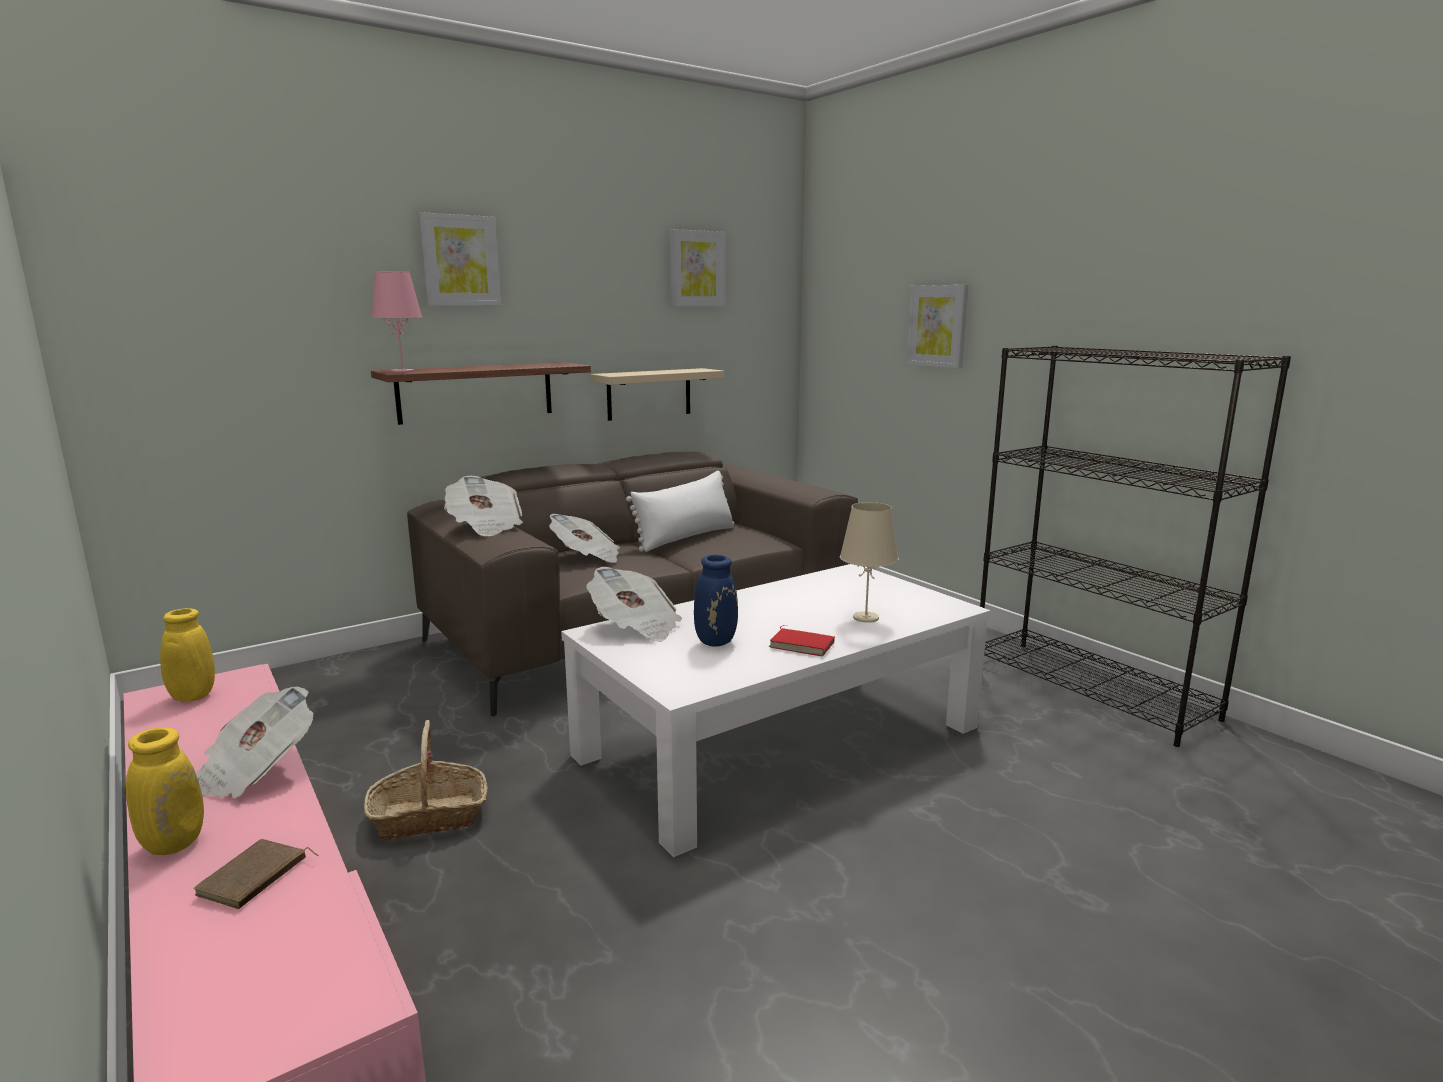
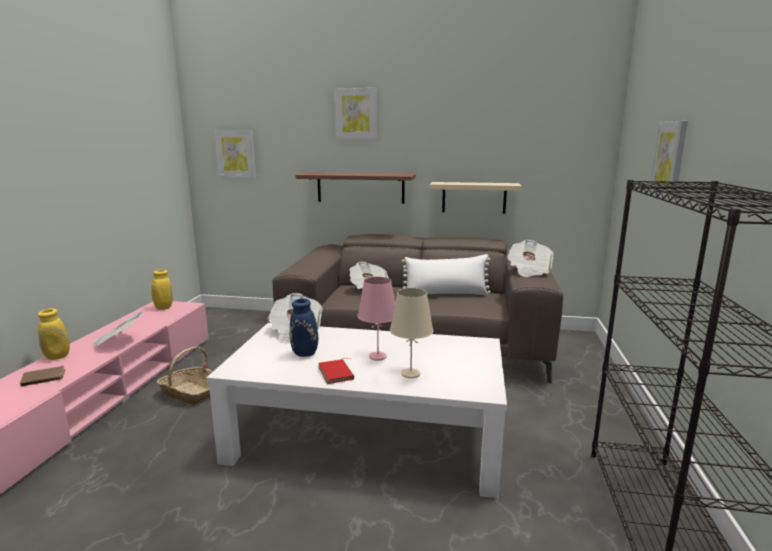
camera: 45 degrees right, 0 degrees up
pink table lamp [371,271,423,373] -> pink table lamp moved to [357,277,395,361]
newspaper [444,476,523,537] -> newspaper moved to [507,240,554,277]
picture [669,229,725,307] -> picture moved to [214,131,256,178]

